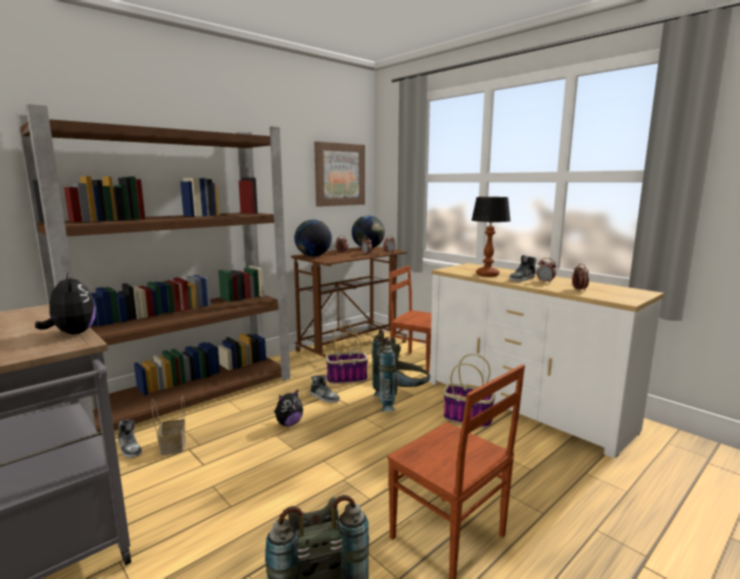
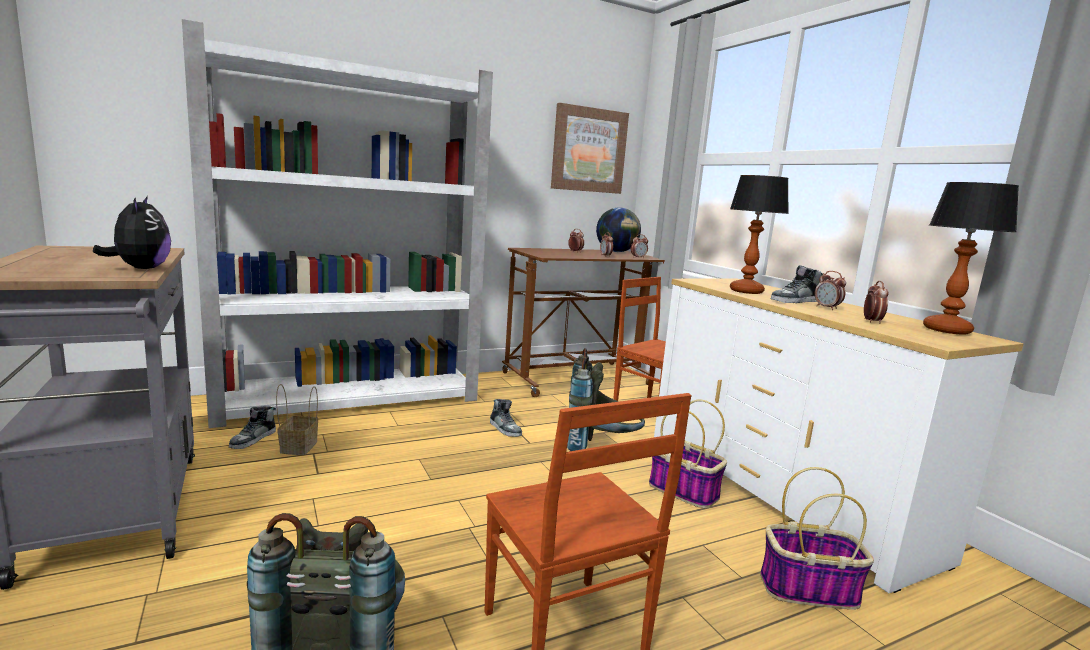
camera: 15 degrees right, 0 degrees up
brown bookcase [16,104,290,432] -> white bookcase [182,19,493,428]
shoe [118,420,142,458] -> shoe turned 45 degrees clockwise [229,406,276,449]
plush toy [274,390,303,426] -> none
globe [294,219,332,257] -> none
basket [326,325,368,384] -> basket moved to [760,467,874,610]
none -> table lamp [923,182,1019,334]

